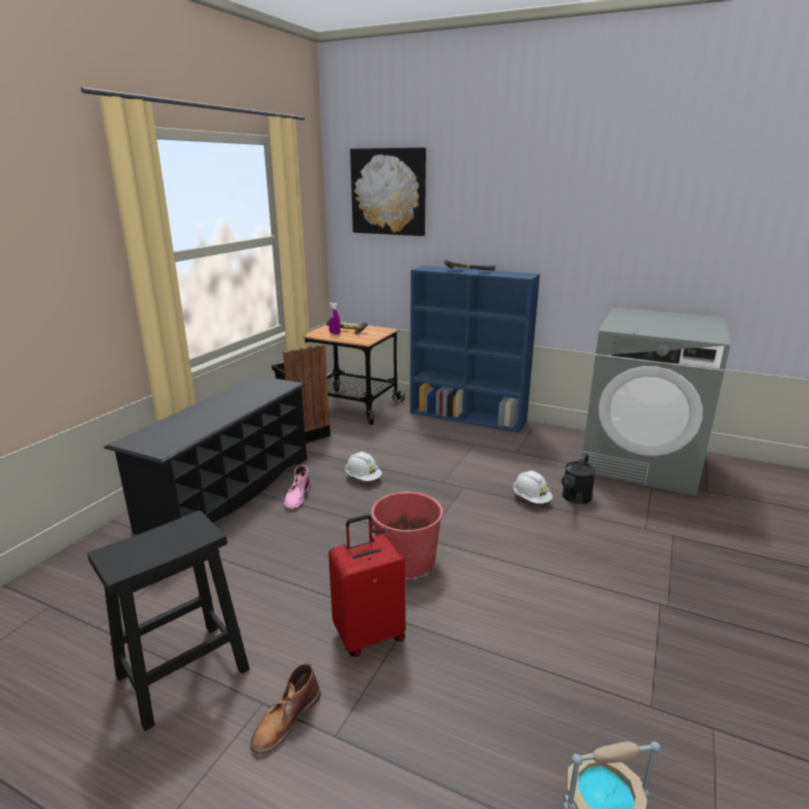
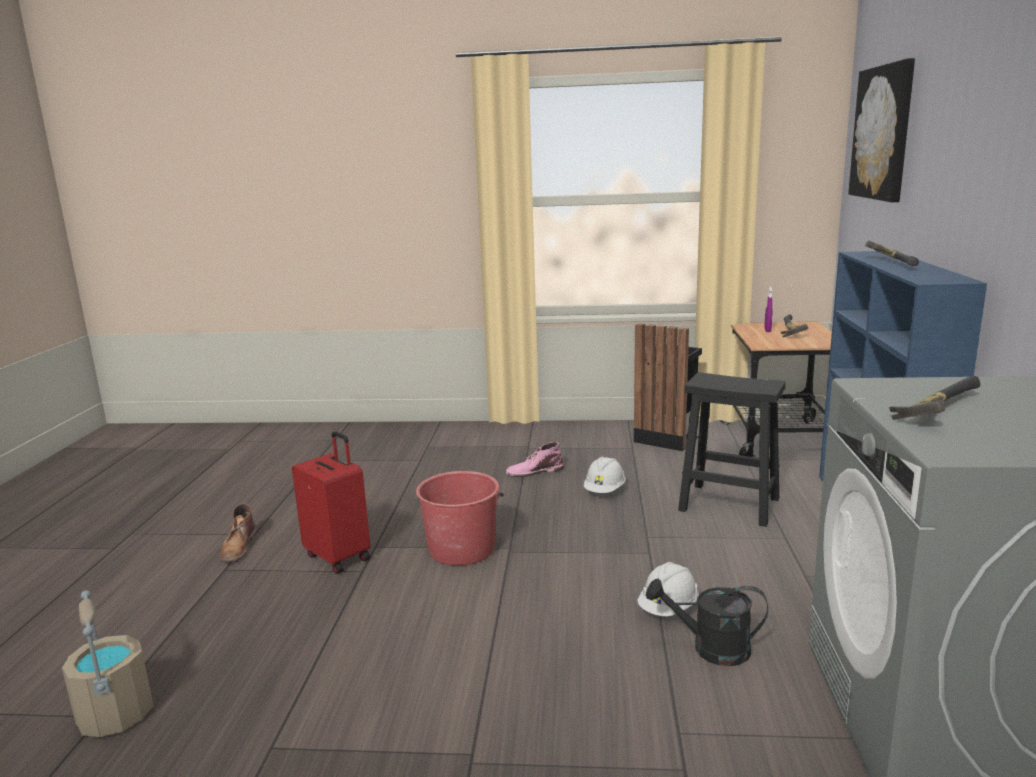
camera: 70 degrees right, 5 degrees down
black stool [87,511,250,731] -> black stool moved to [678,372,786,527]
black shoe rack [104,375,307,535] -> none
brown boot [250,663,321,754] -> brown boot turned 105 degrees counterclockwise [220,503,257,563]
none -> hammer [889,376,980,420]

